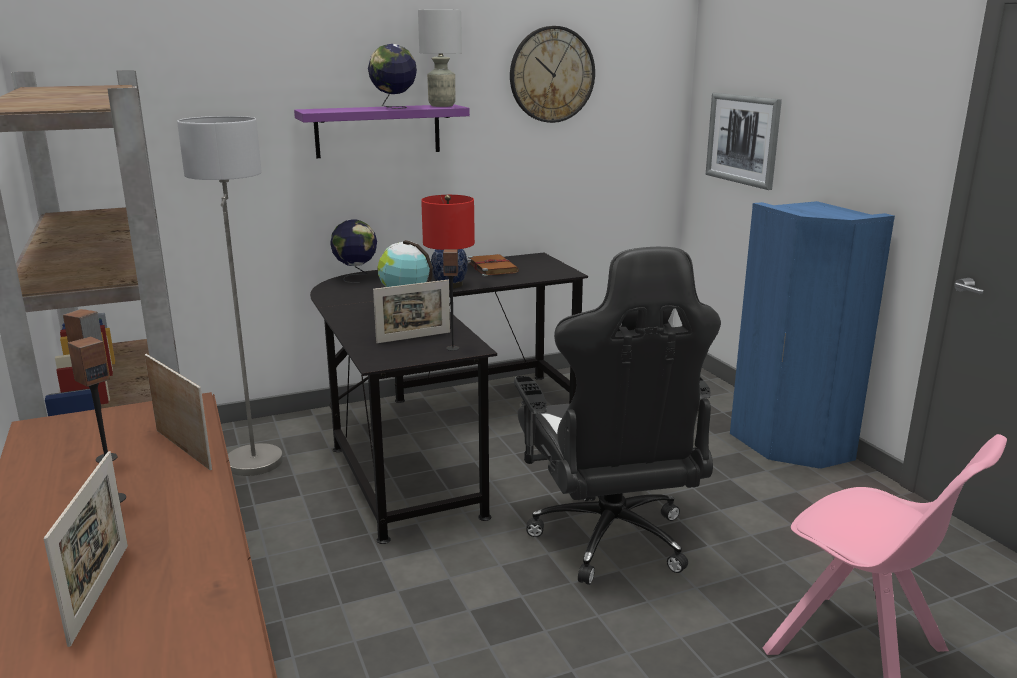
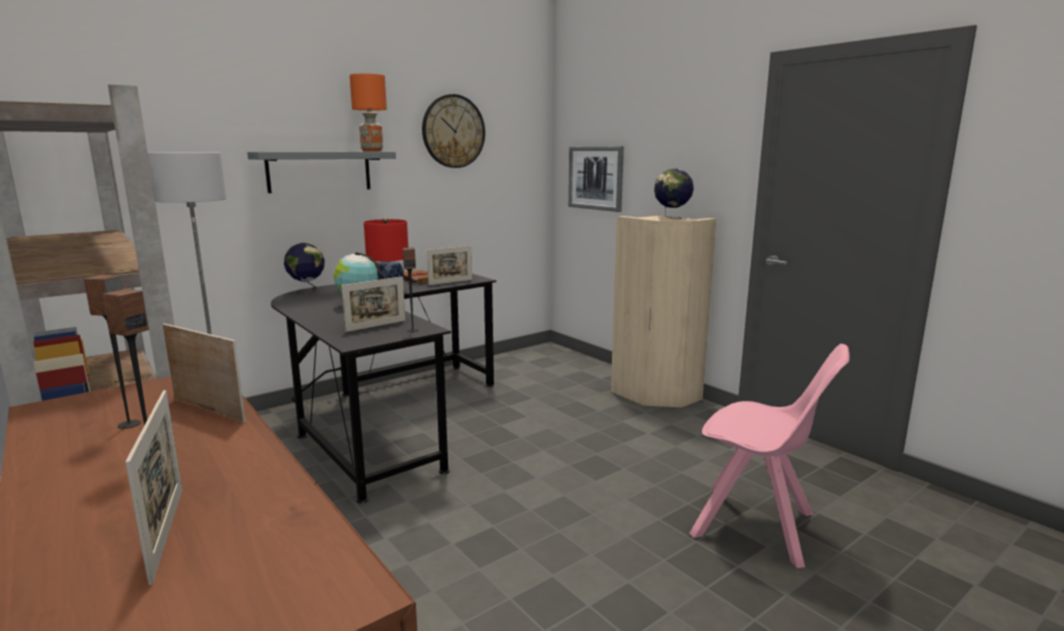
camera: 15 degrees left, 5 degrees down
purple shelf [294,104,470,158] -> grey shelf [247,152,396,193]
globe [368,44,417,109] -> globe moved to [654,169,694,219]
grey table lamp [418,9,462,107] -> orange table lamp [350,73,387,151]
black office chair [514,247,721,585] -> none
blue cabinet [730,201,895,469] -> beige cabinet [611,216,717,407]
none -> picture frame [427,246,472,285]

